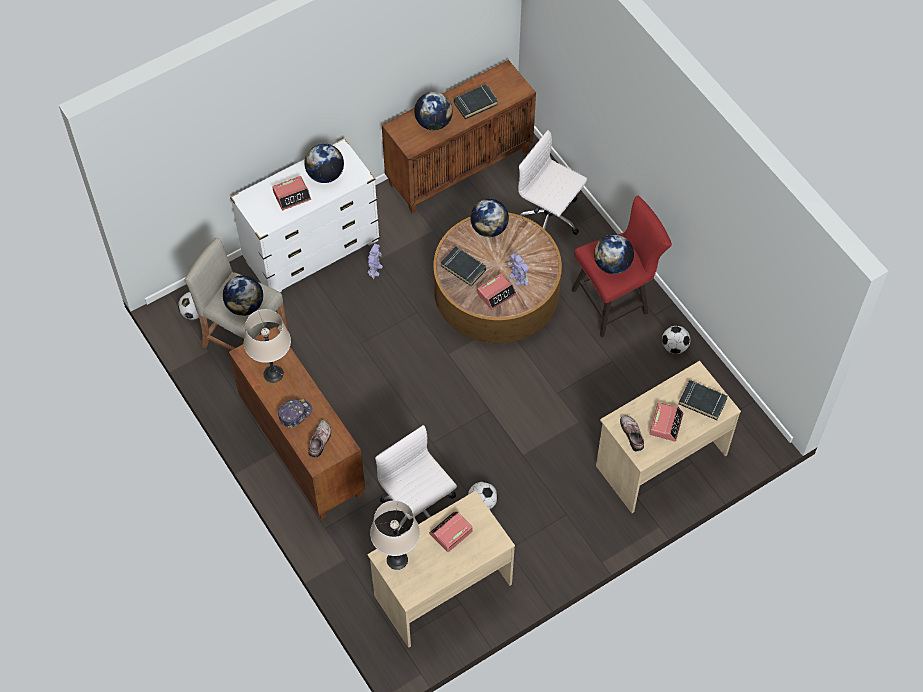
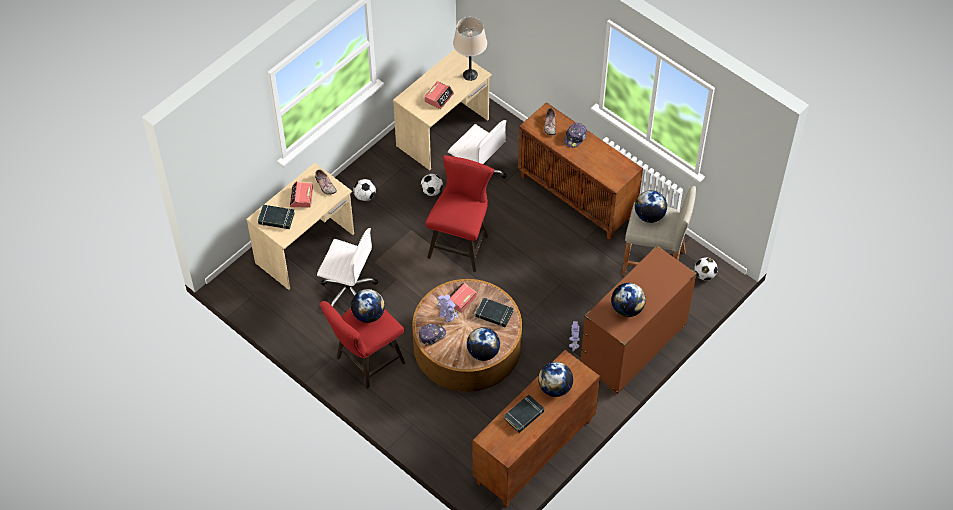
camera: 165 degrees right, 5 degrees down
white dresser [230,138,380,293] -> brown dresser [581,245,697,394]
beige table lamp [244,309,291,383] -> none
alarm clock [273,176,311,210] -> none
white office chair [518,130,587,235] -> white office chair moved to [317,228,378,308]
football [662,326,690,354] -> football moved to [353,179,376,201]
none -> cap [419,324,446,346]
none -> red stool [425,155,494,272]

